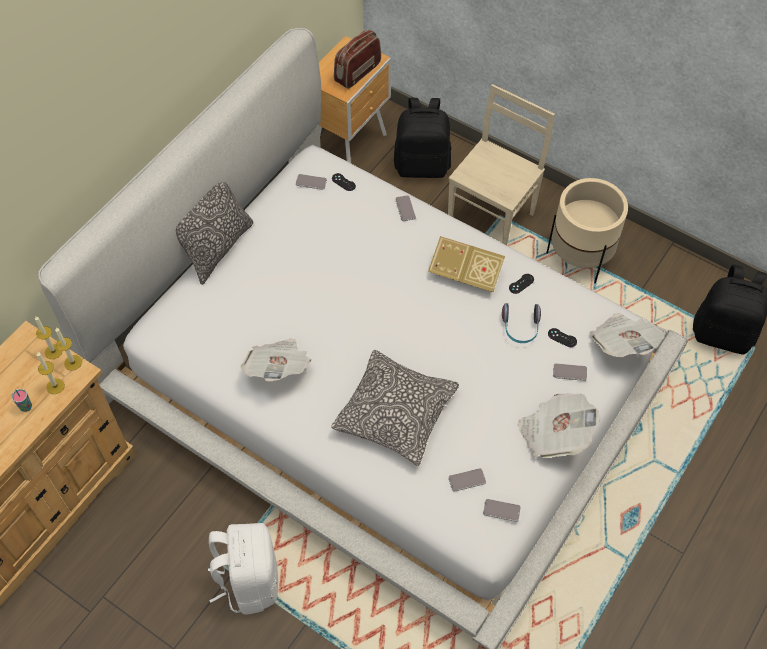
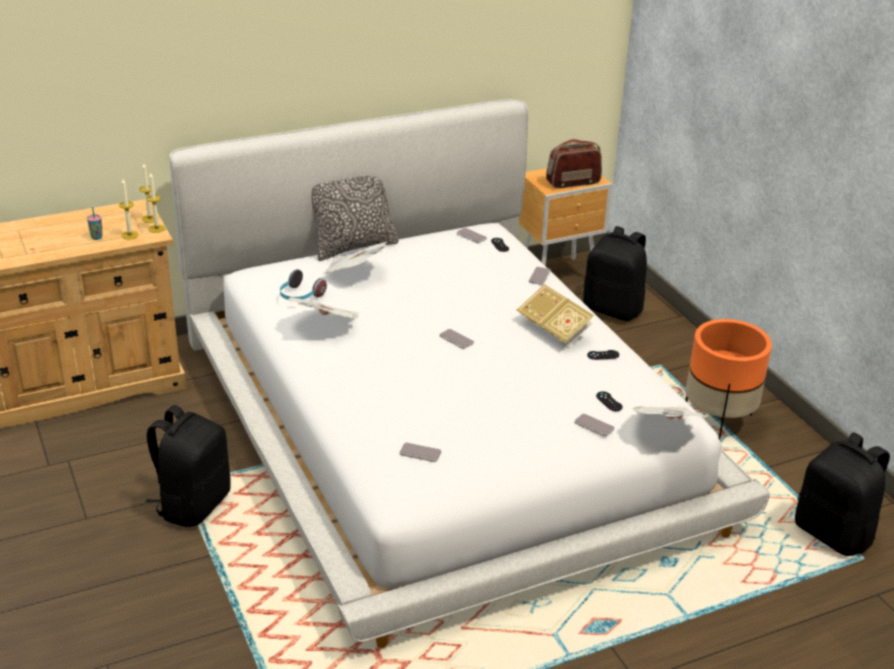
camera: 30 degrees right, 25 degrees down
white backpack [208,523,278,615] -> black backpack [146,405,231,527]
pillow [331,350,459,466] -> none
beige chair [448,84,555,245] -> none
phone [483,499,521,522] -> phone moved to [439,329,474,349]
headphones [502,303,541,343] -> headphones moved to [280,269,327,300]
newspaper [517,393,600,458] -> newspaper moved to [322,241,388,274]
beige planter [546,178,628,283] -> orange planter [685,319,772,440]

